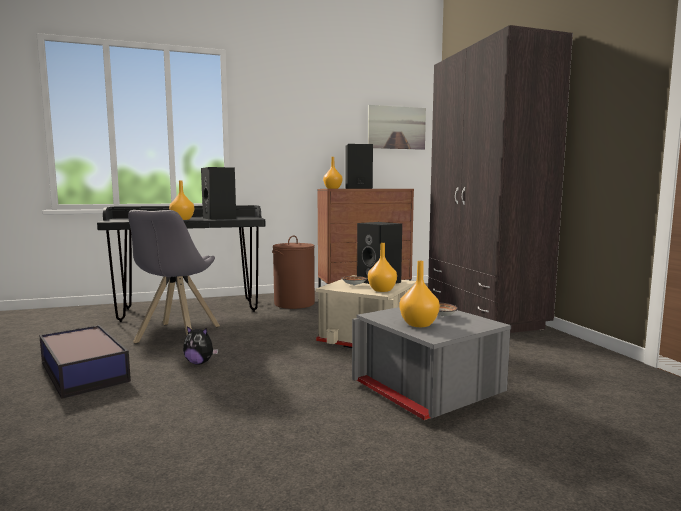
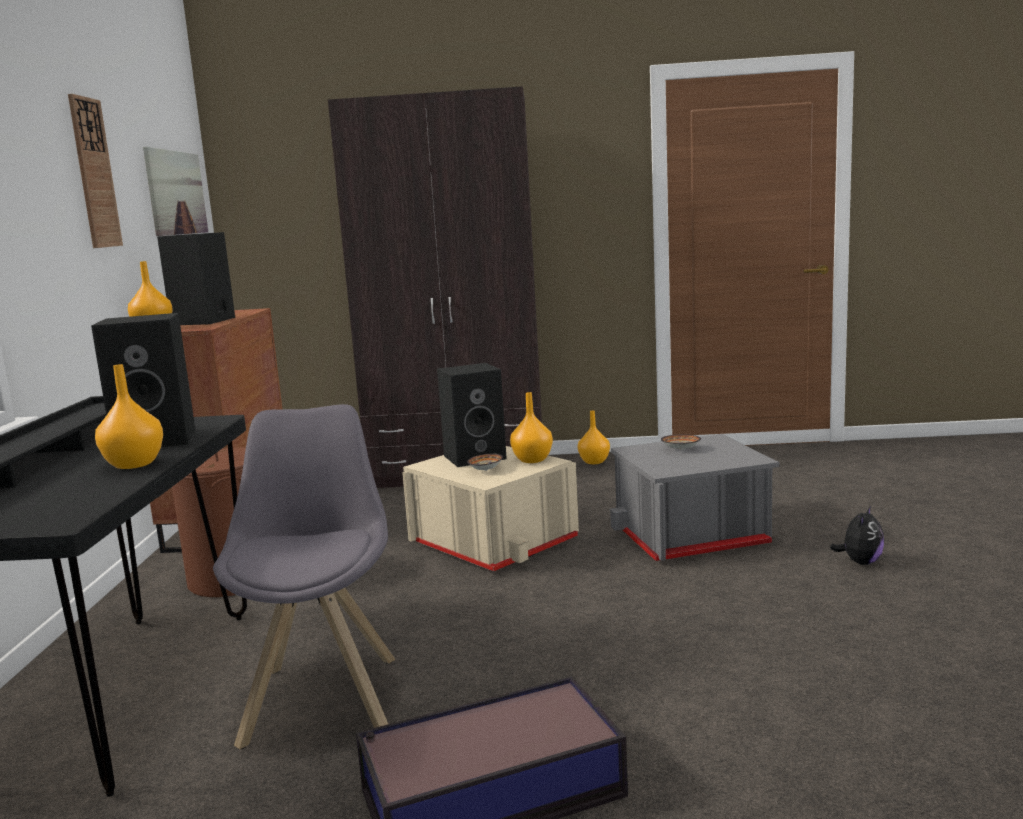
camera: 70 degrees left, 5 degrees up
grey chair [128,210,220,344] -> grey chair turned 120 degrees counterclockwise [213,404,395,749]
plush toy [183,326,219,365] -> plush toy moved to [830,506,884,565]
orange vase [400,261,440,327] -> orange vase moved to [578,411,610,464]
none -> wall clock [68,94,123,248]

